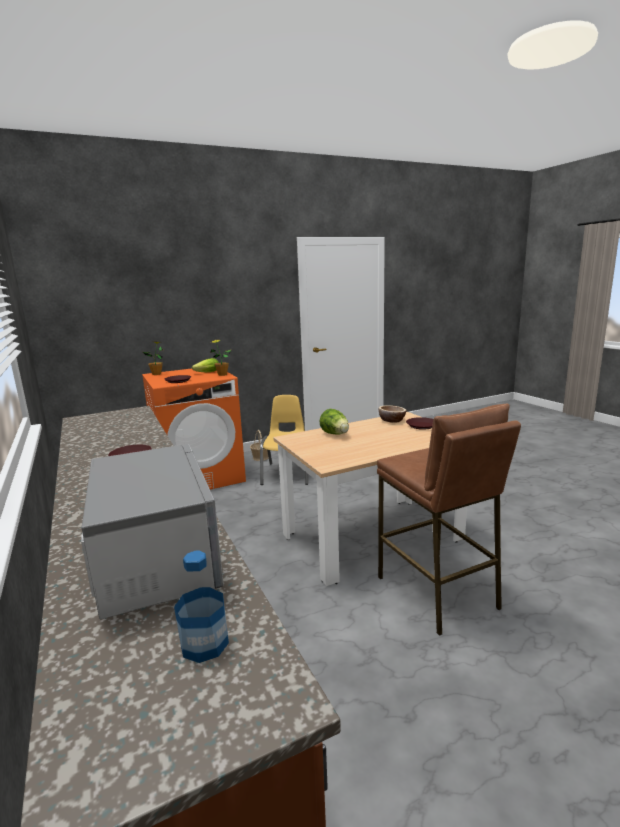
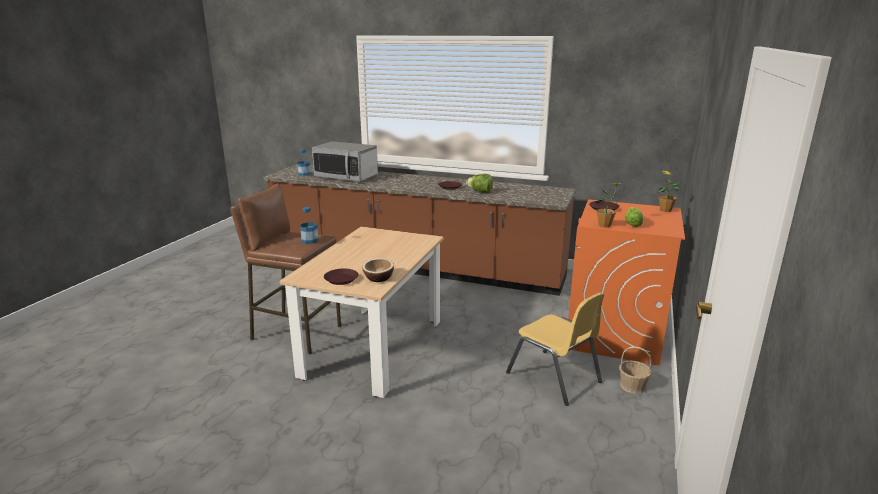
camera: 135 degrees right, 5 degrees up
lettuce [319,409,349,435] -> lettuce moved to [466,174,493,193]
none -> bottle [300,207,318,244]

